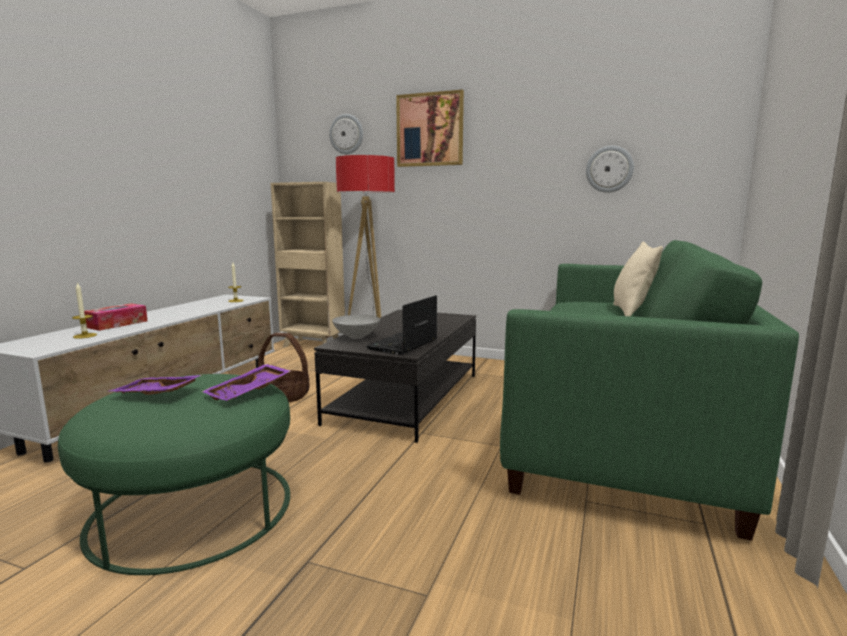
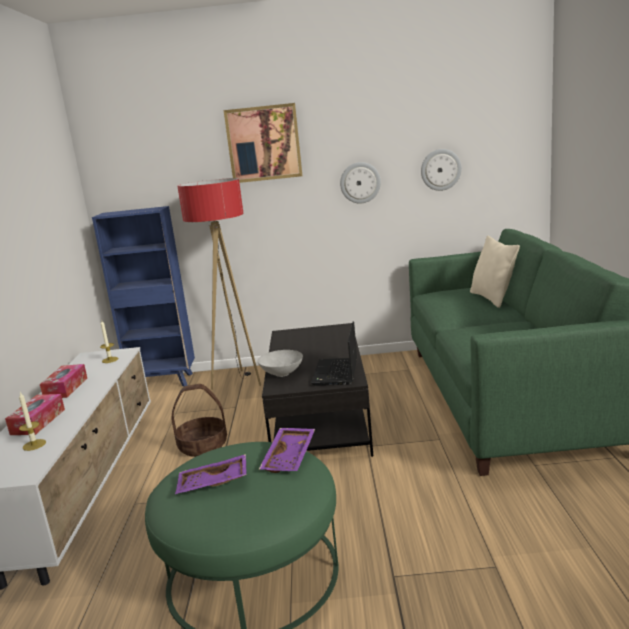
camera: 20 degrees left, 5 degrees up
beige bookcase [271,182,345,347] -> blue bookcase [92,206,195,387]
wall clock [329,114,363,154] -> wall clock moved to [340,162,381,204]
none -> tissue box [40,364,87,398]

